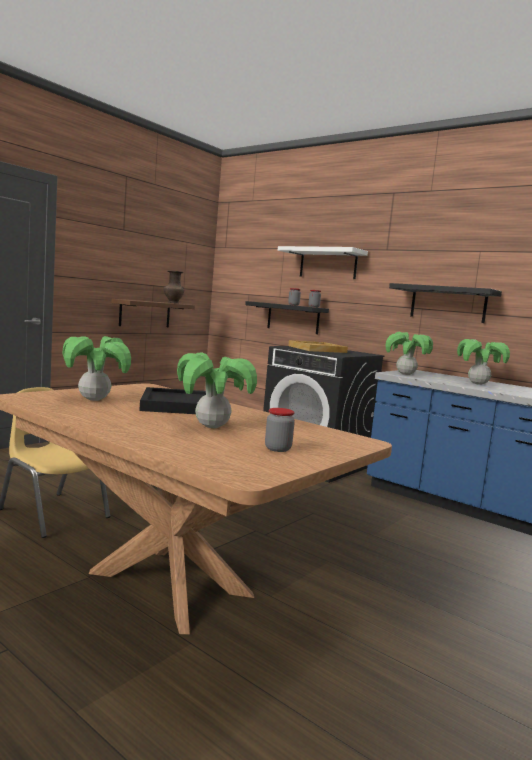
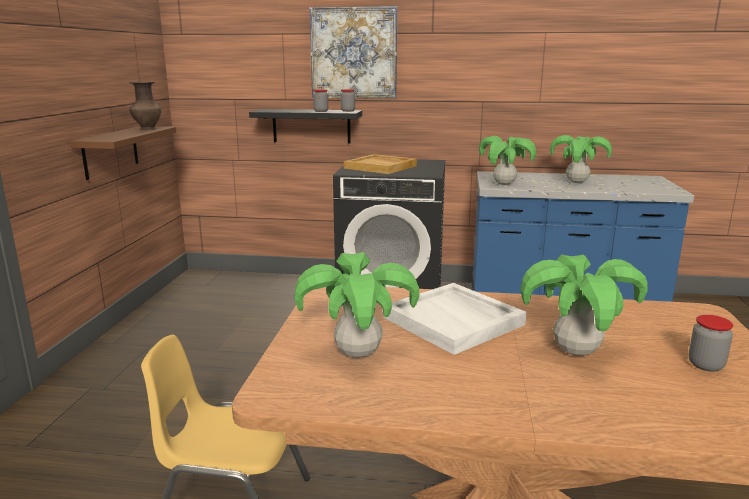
camera: 30 degrees left, 10 degrees up
black tray [139,387,206,414] -> white tray [384,283,527,355]
white shelf [278,246,368,279] -> picture [309,6,398,99]
black shelf [389,283,502,323] -> none

